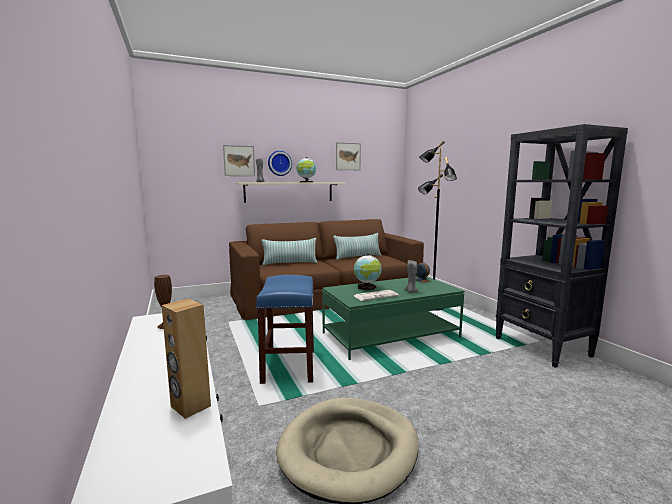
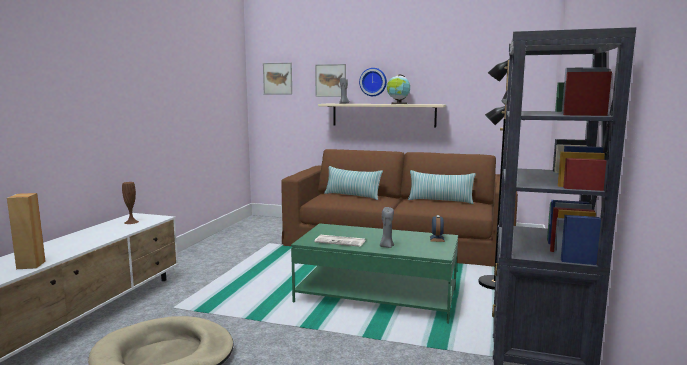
camera: 40 degrees right, 0 degrees up
blue stool [256,275,314,384] -> none
picture [336,142,361,170] -> picture moved to [263,63,292,94]
globe [354,254,382,290] -> none

